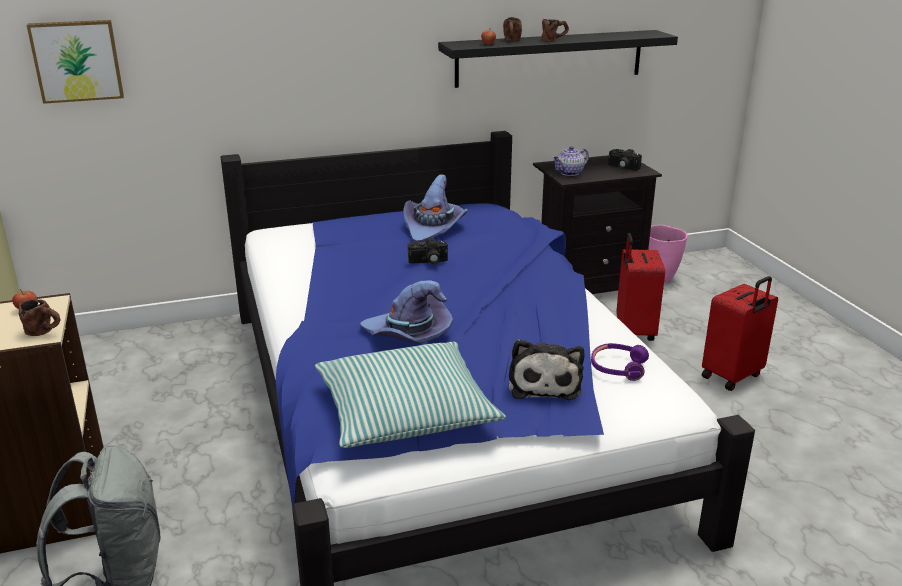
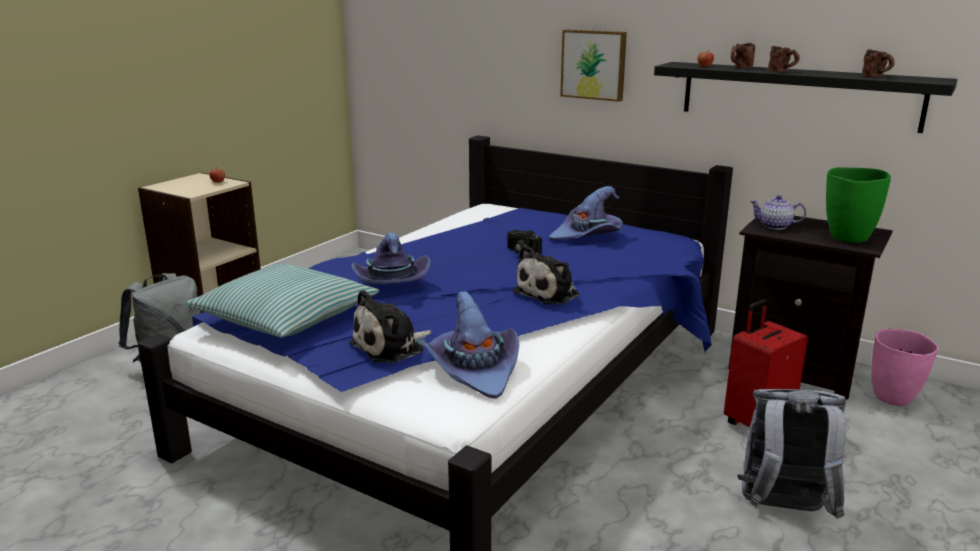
camera: 50 degrees right, 5 degrees down
brown mug [18,299,61,336] -> brown mug moved to [862,49,895,77]
picture [27,20,124,104] -> picture moved to [560,30,627,102]
purple headphones [591,343,649,381] -> purple hat [423,291,519,399]
camera [608,149,642,171] -> green vase [826,167,891,243]
red suitcase [702,276,778,391] -> grey backpack [737,389,846,519]
none -> plush toy [513,245,579,304]

